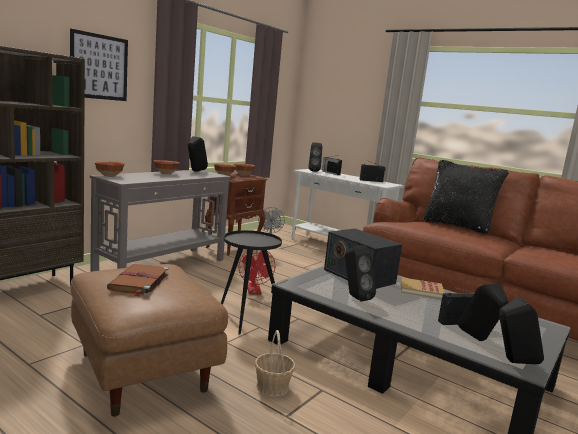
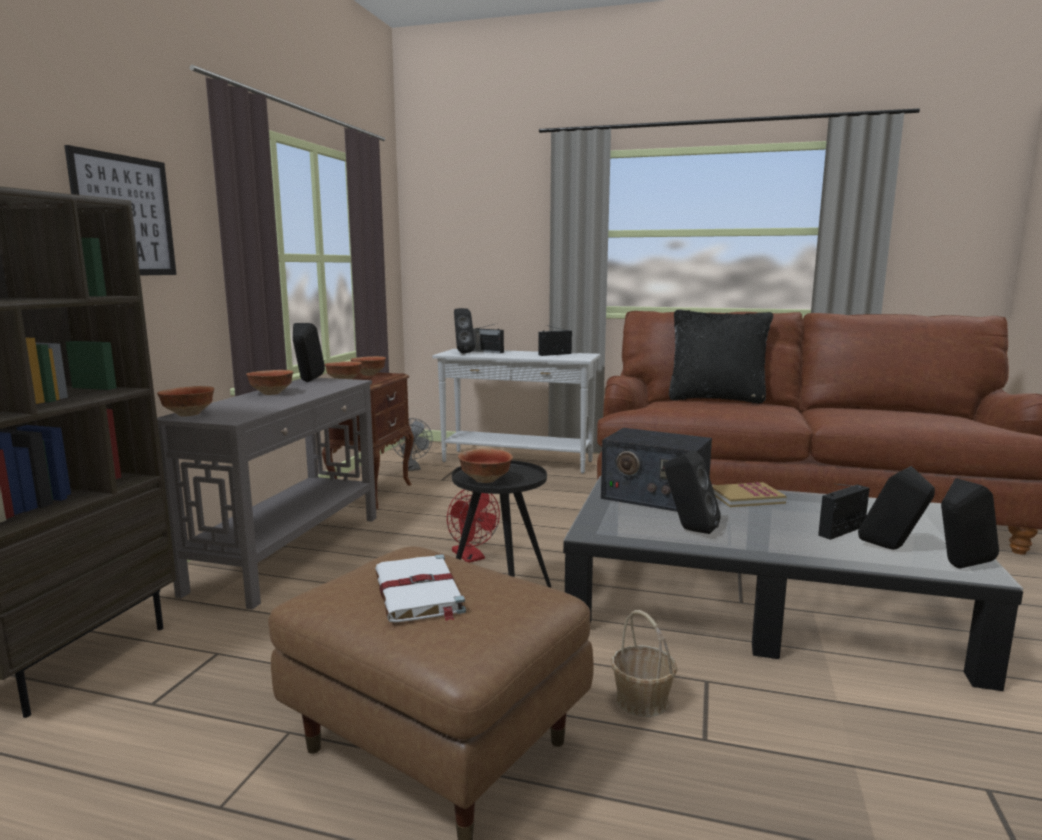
camera: 20 degrees left, 0 degrees up
brown book [107,264,169,297] -> white book [375,554,466,623]
none -> bowl [458,448,513,483]

